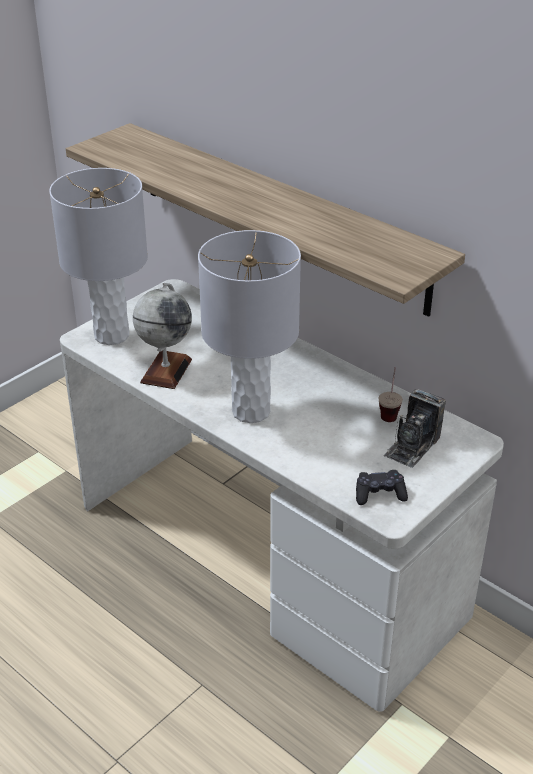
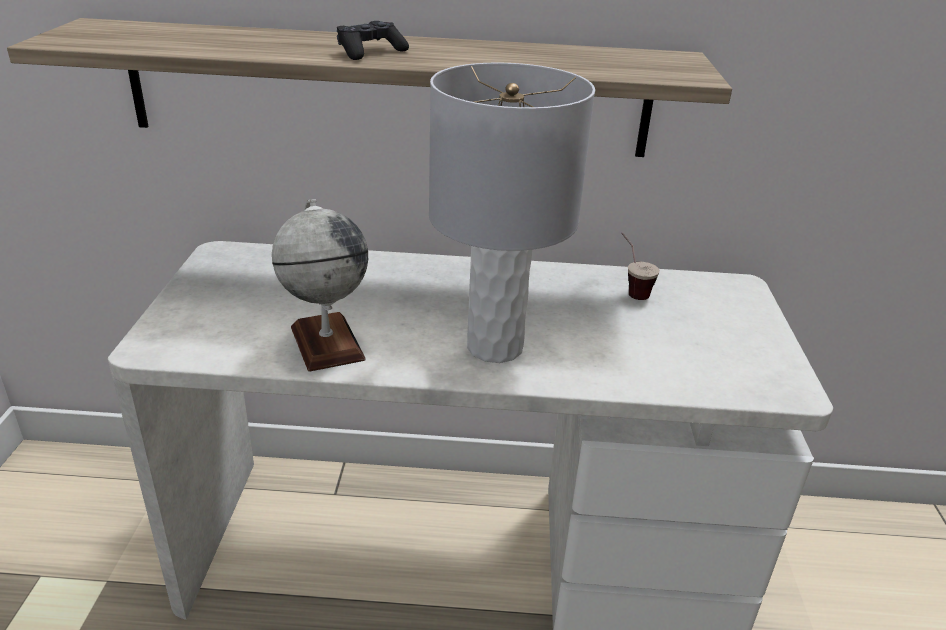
camera: 40 degrees left, 5 degrees down
grey table lamp [49,168,148,345] -> none
black game controller [356,470,408,505] -> black game controller moved to [337,21,409,60]
camera [384,389,446,468] -> none

